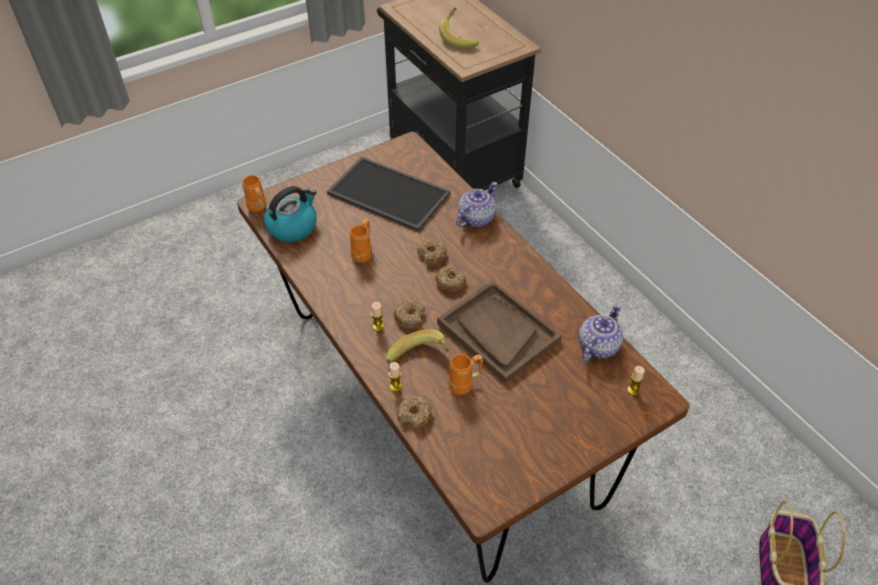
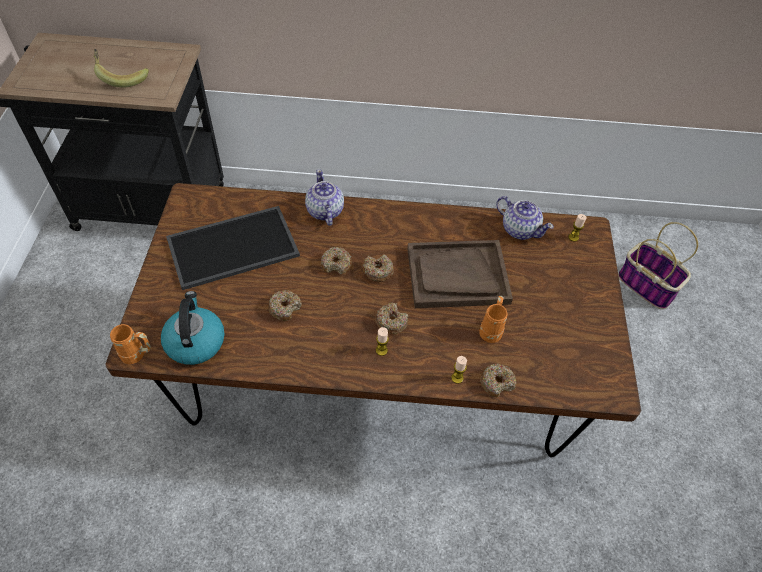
camera: 55 degrees left, 5 degrees up
orange mug [350,219,372,263] -> donut [268,290,302,321]
banana [386,329,450,363] -> none
teapot [579,304,623,362] -> teapot turned 150 degrees clockwise [496,196,554,240]

